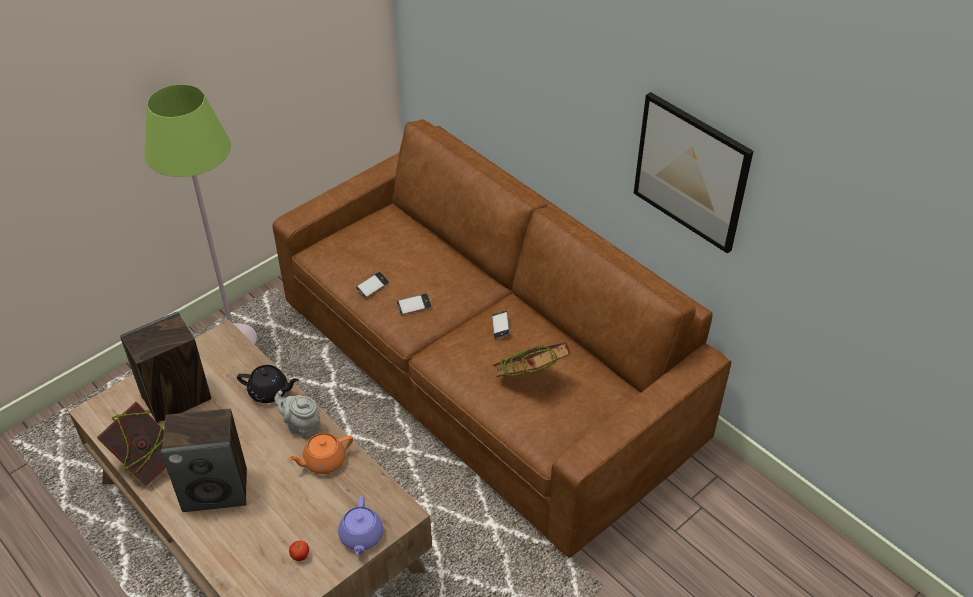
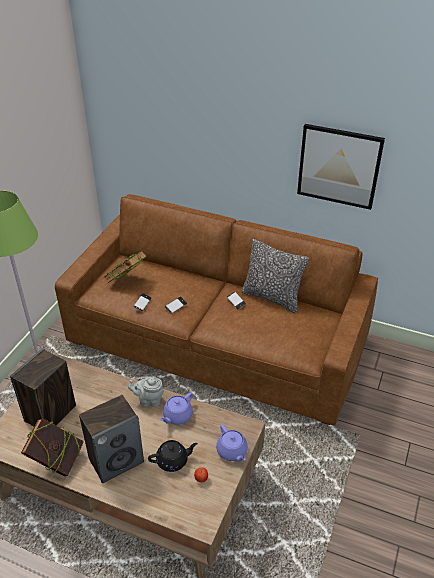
camera: 25 degrees left, 5 degrees down
black teapot [237,365,299,403] -> black teapot moved to [148,440,198,472]
orange teapot [288,433,353,474] -> purple teapot [160,392,193,425]
book [492,343,570,377] -> book moved to [104,250,147,283]
none -> pillow [241,239,309,313]

